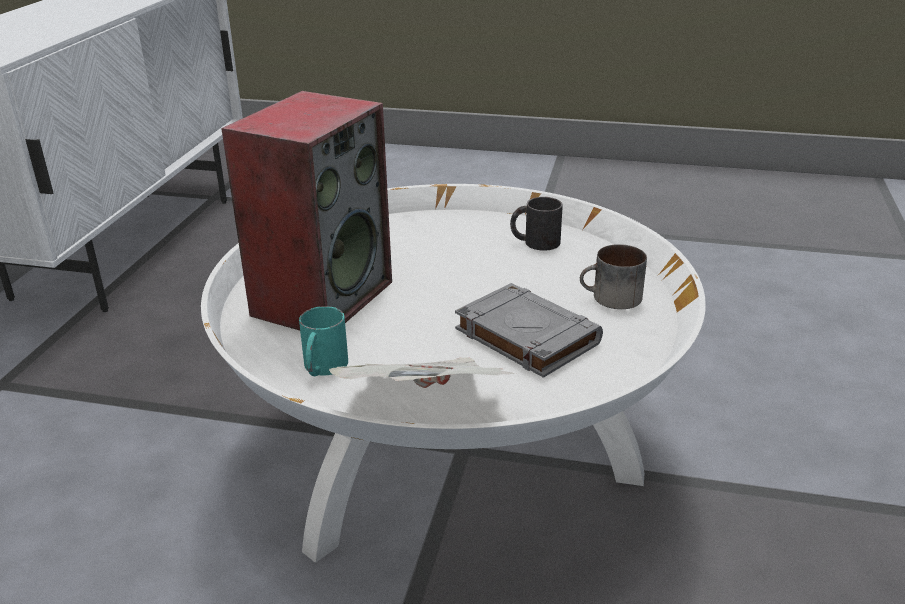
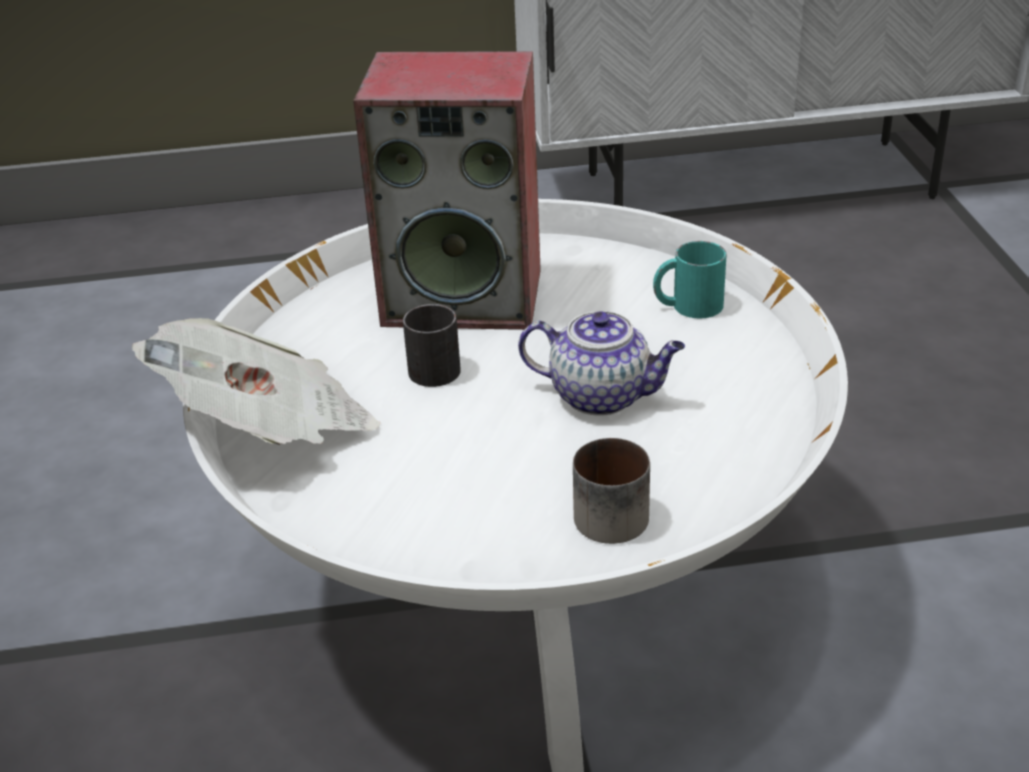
camera: 70 degrees right, 5 degrees up
turquoise mug [299,306,348,376] -> turquoise mug moved to [653,241,727,318]
grey book [455,283,603,378] -> none
black mug [510,197,563,251] -> black mug moved to [403,304,461,387]
none -> teapot [518,311,685,416]

